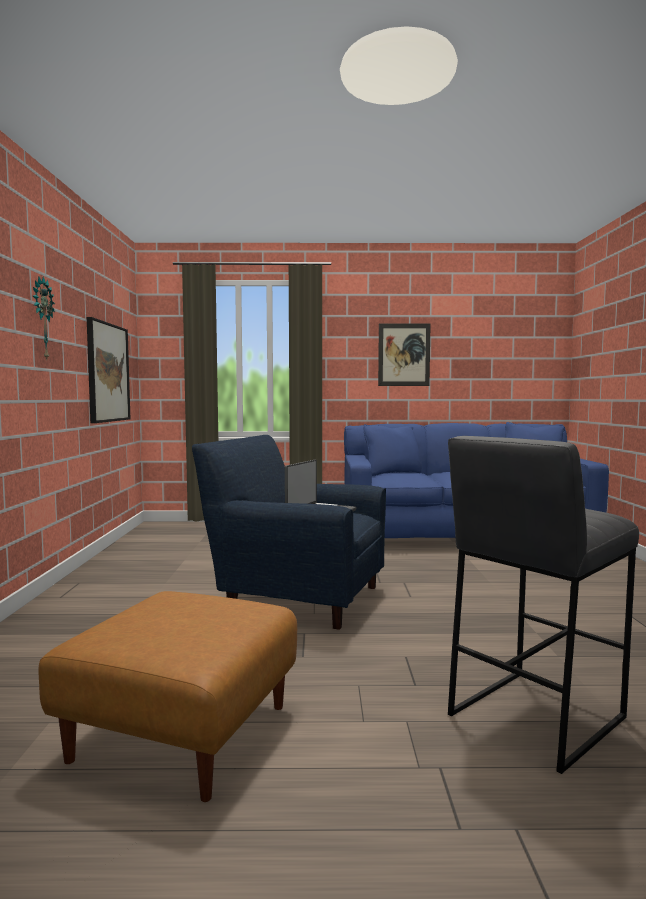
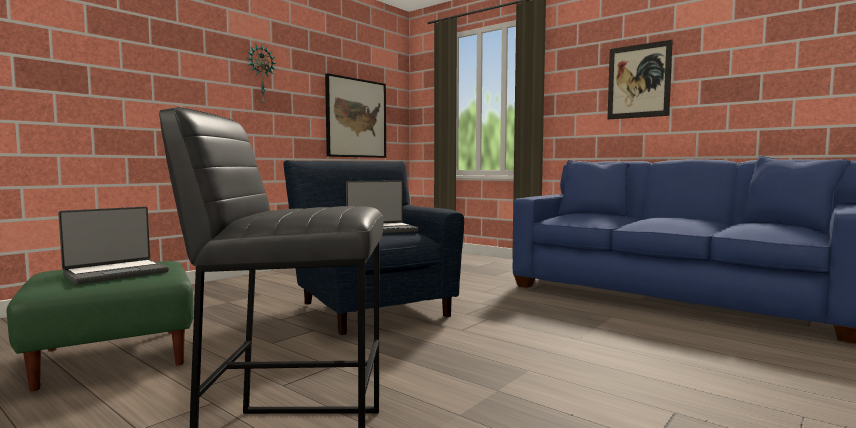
camera: 40 degrees right, 0 degrees up
brown ottoman [38,591,297,802] -> green ottoman [7,261,194,391]
none -> laptop [58,207,169,284]

